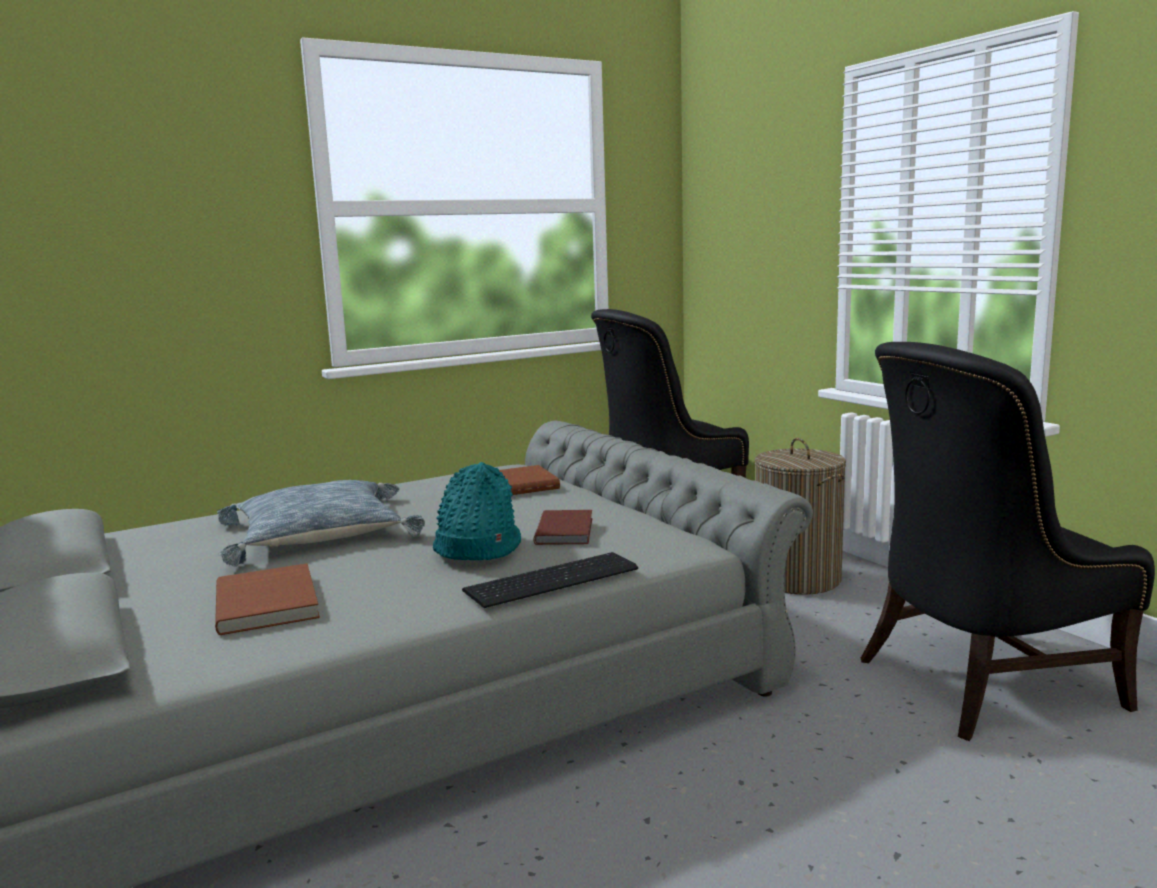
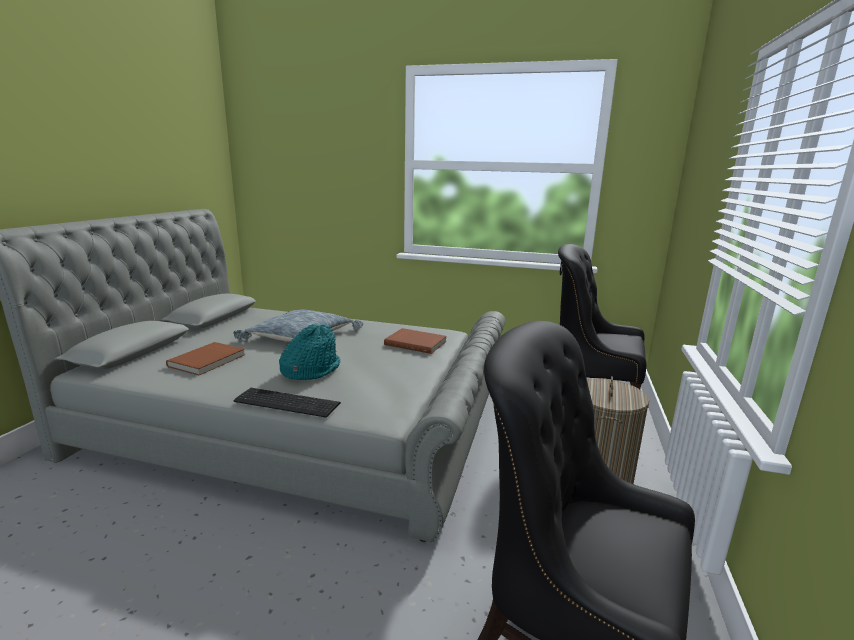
camera: 45 degrees right, 5 degrees up
brown book [533,510,593,545] -> none

